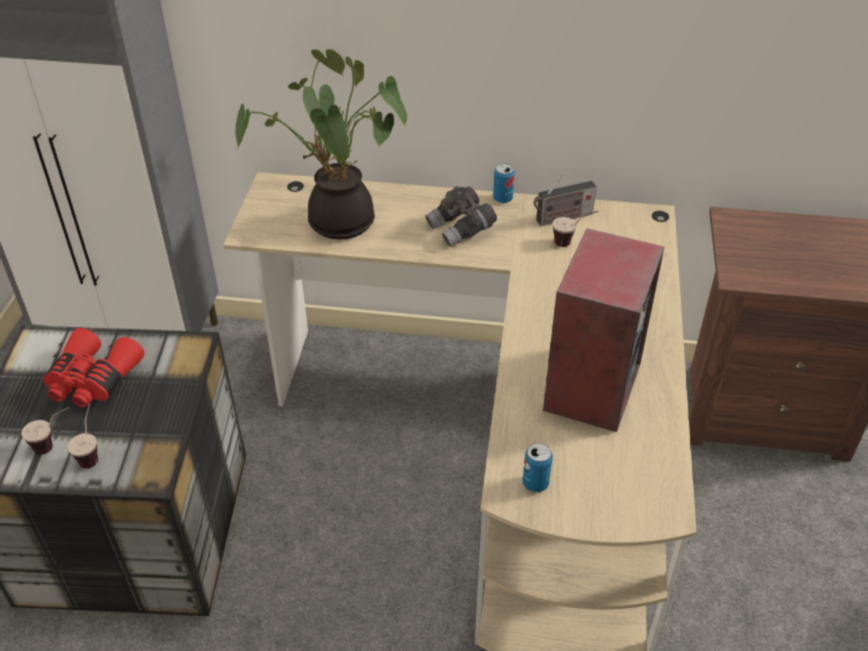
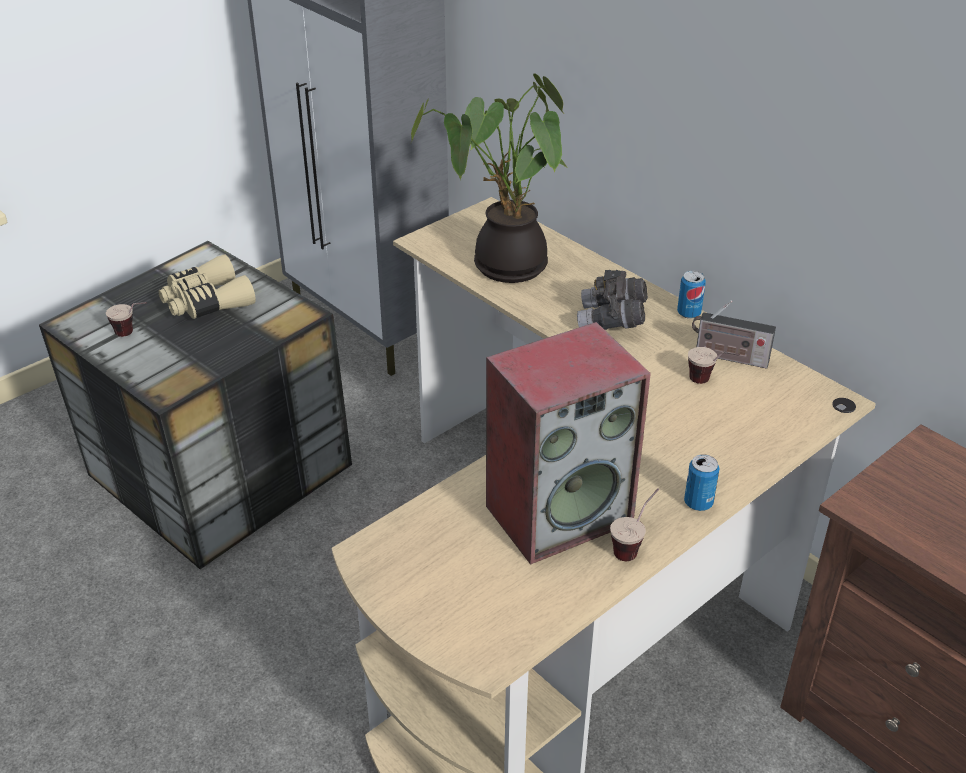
camera: 40 degrees right, 5 degrees down
red binoculars [43,328,144,407] -> beige binoculars [158,254,256,319]
cup [67,403,98,469] -> cup moved to [610,488,659,561]
can [523,443,553,492] -> can moved to [684,454,719,511]

